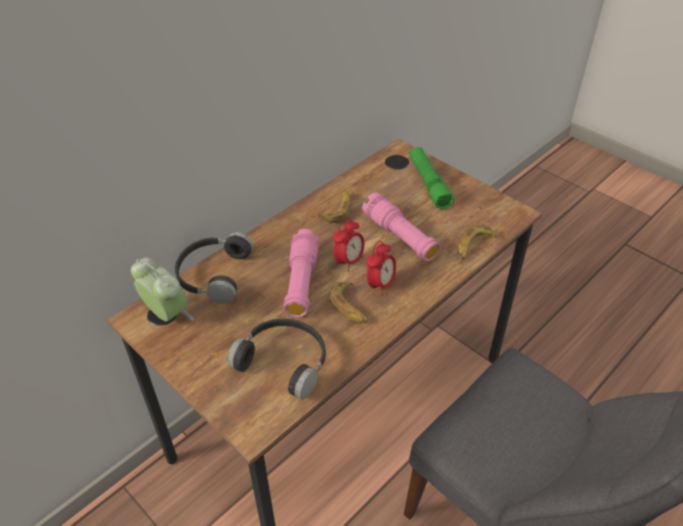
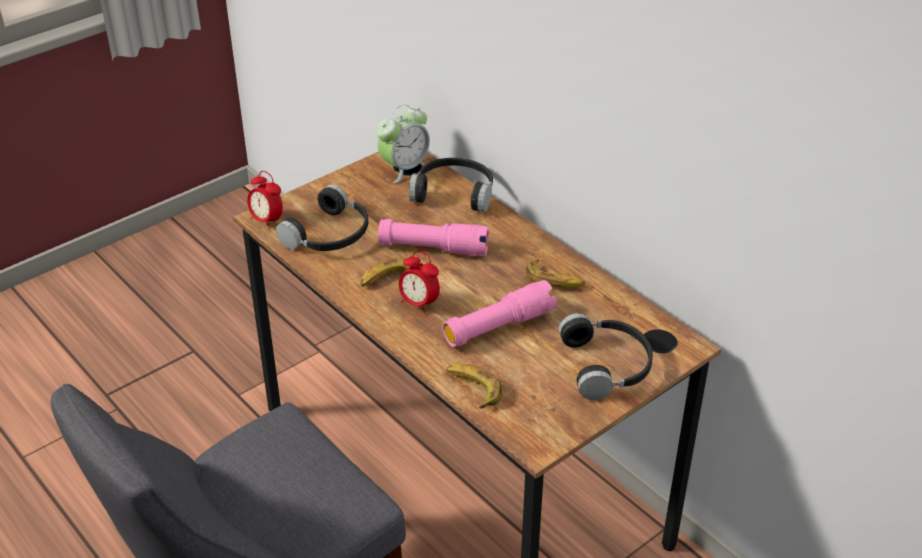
camera: 95 degrees right, 5 degrees down
alarm clock [333,218,364,271] -> alarm clock moved to [247,171,283,230]
green flashlight [409,147,454,210] -> black headphones [559,313,653,400]

